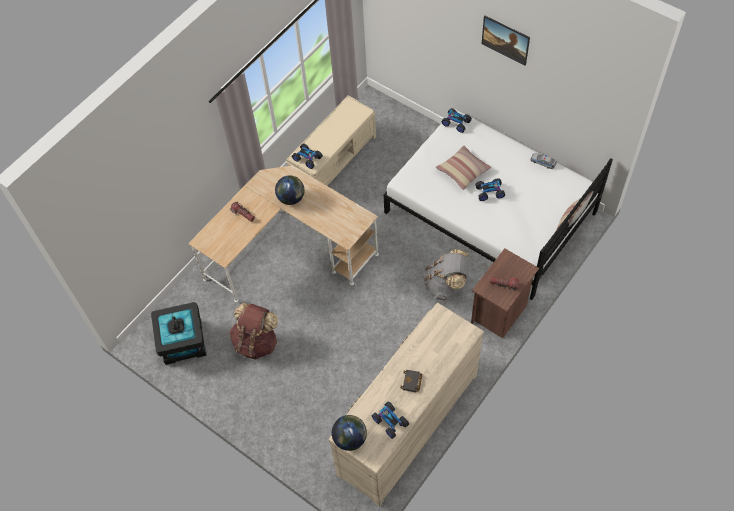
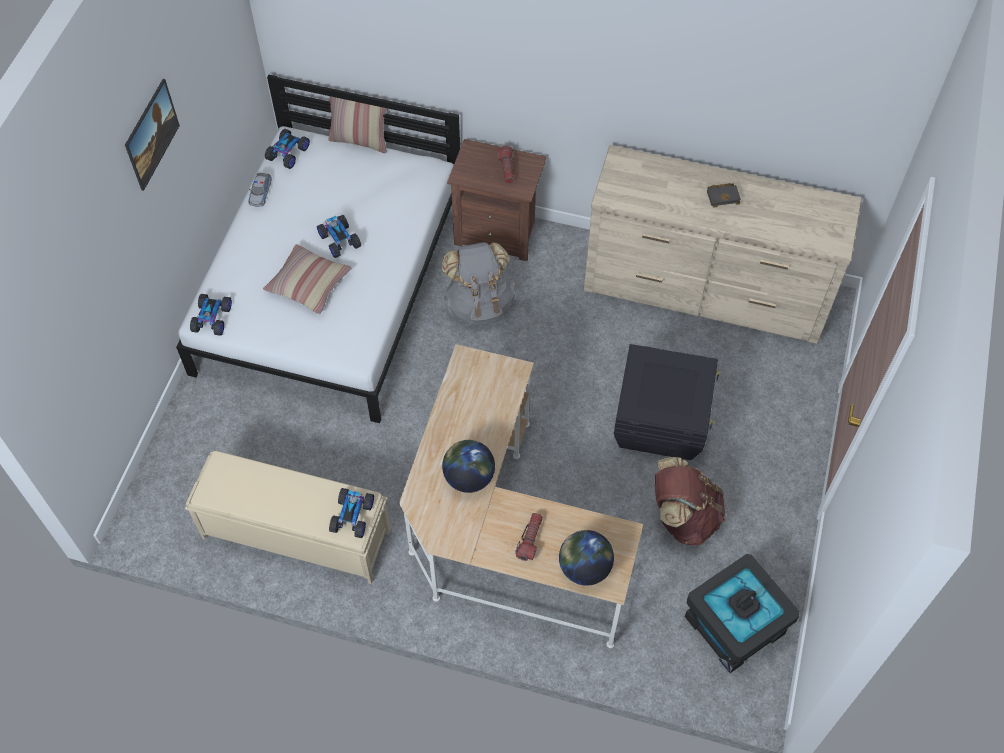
camera: 115 degrees left, 0 degrees up
globe [332,415,367,451] -> globe moved to [559,530,614,586]
toy car [371,401,409,439] -> toy car moved to [265,129,310,169]
none -> black storage box [614,344,720,460]

